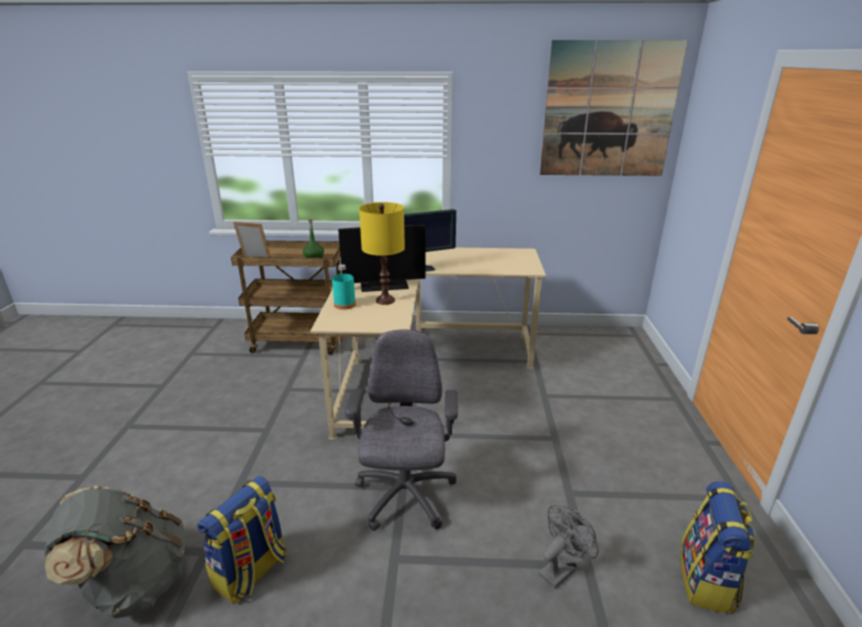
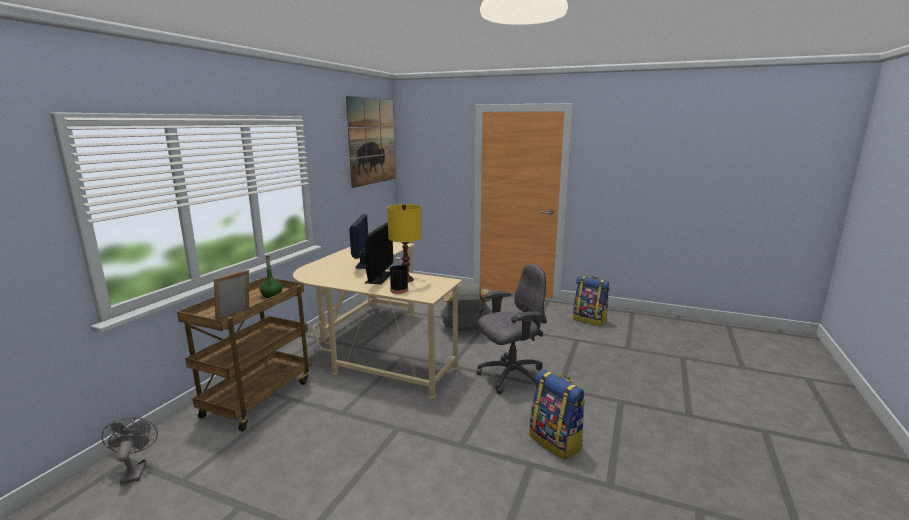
camera: 70 degrees left, 10 degrees down
grey backpack [44,486,185,619] -> grey backpack moved to [440,284,492,332]
turquoise bottle [332,264,356,310] -> black bottle [390,257,408,294]
grey office chair [345,329,458,531] -> grey office chair turned 135 degrees clockwise [477,264,547,394]
grey fan [539,505,599,589] -> grey fan moved to [101,417,158,484]

